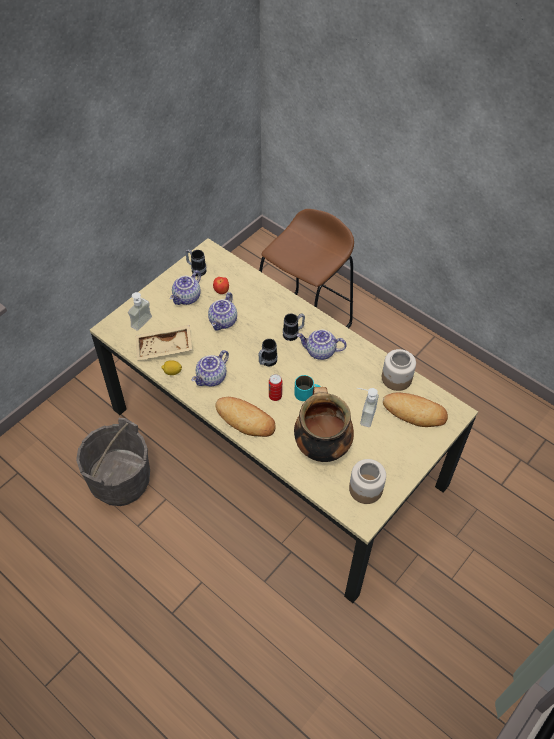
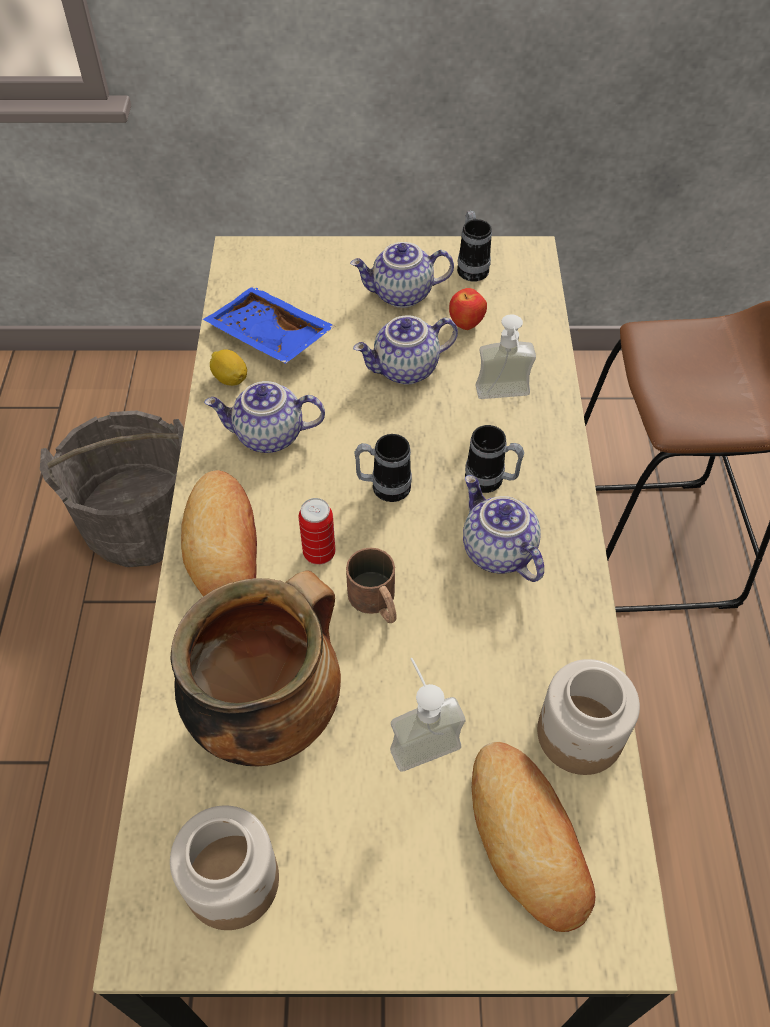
camera: 50 degrees right, 0 degrees up
soap dispenser [128,292,152,331] -> soap dispenser moved to [476,314,536,399]
beige tray [136,325,192,360] -> blue tray [203,286,335,364]
turquoise mug [294,375,321,401] -> brown mug [346,547,397,623]

